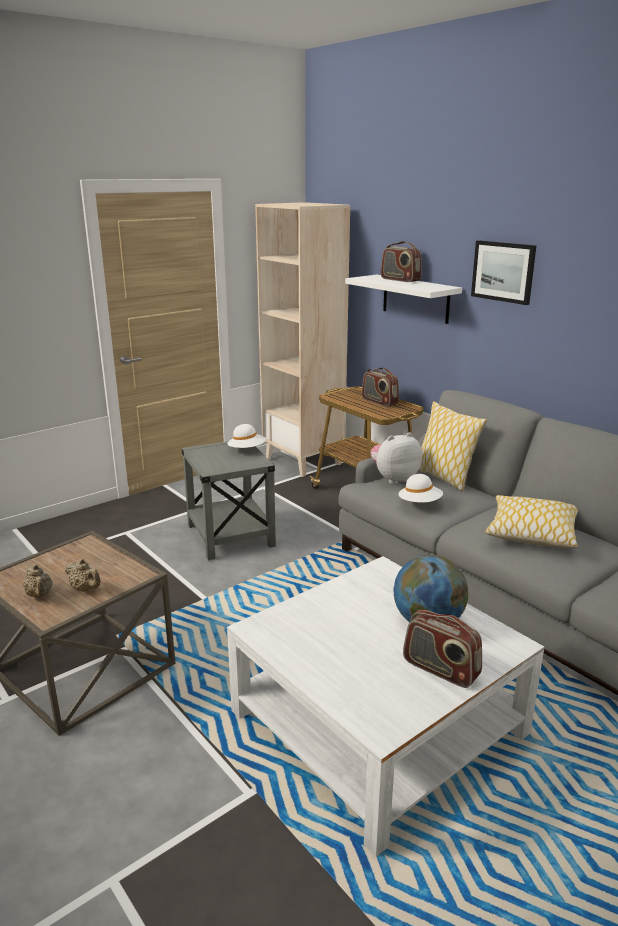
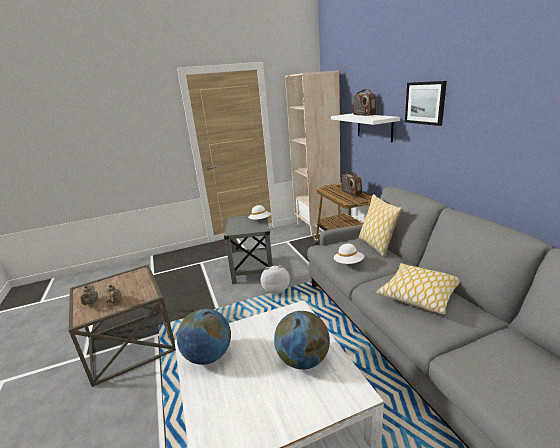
camera: 20 degrees right, 0 degrees up
plush toy [370,432,422,484] -> plush toy moved to [261,265,290,294]
radio [403,610,482,688] -> none
none -> globe [177,309,231,365]

